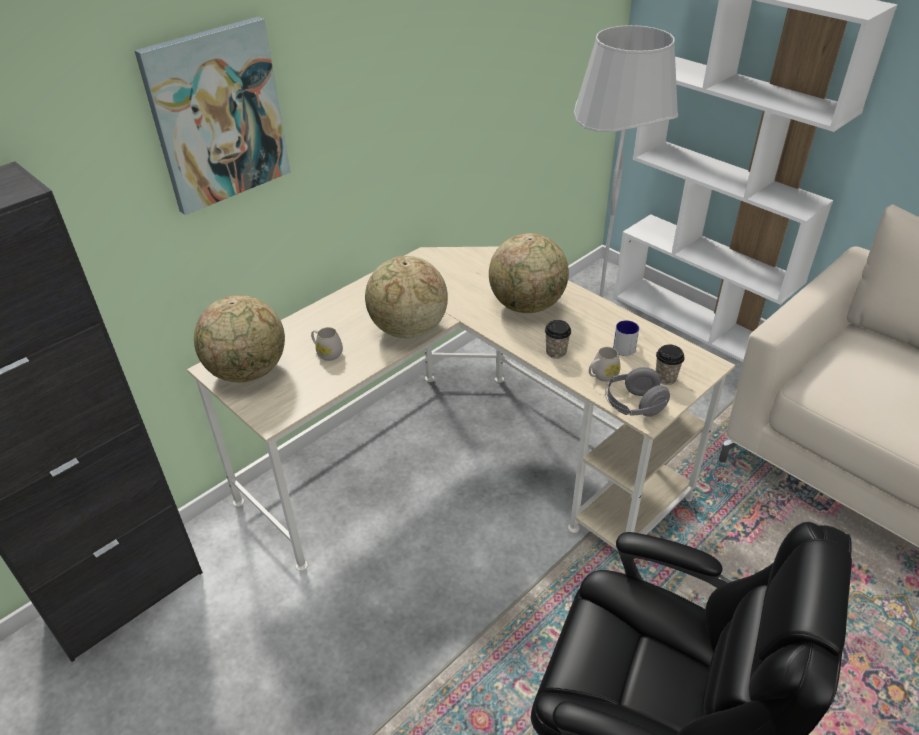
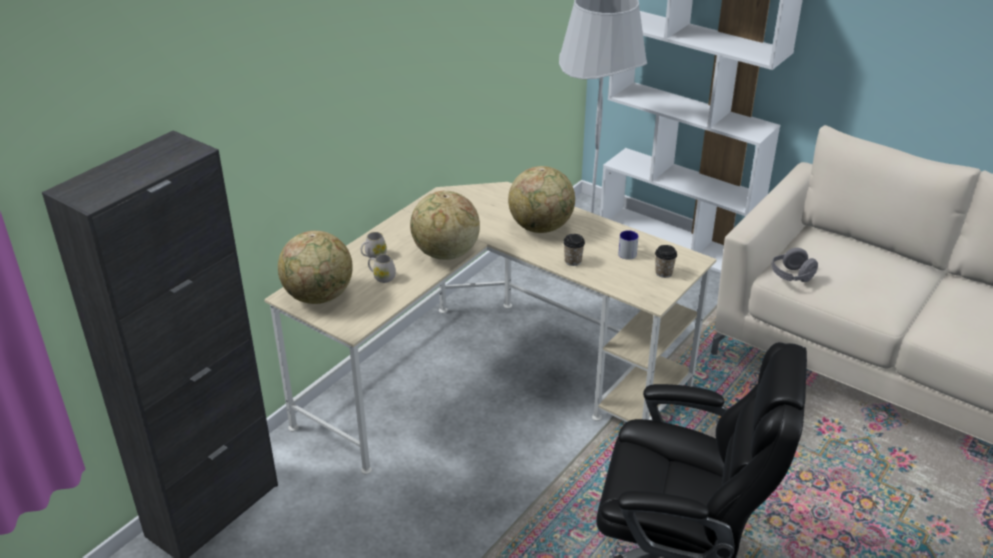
camera: 10 degrees left, 5 degrees down
picture [134,17,291,215] -> none
white mug [589,347,620,382] -> white mug moved to [361,232,387,258]
grey headphones [605,367,670,417] -> grey headphones moved to [771,248,818,282]

